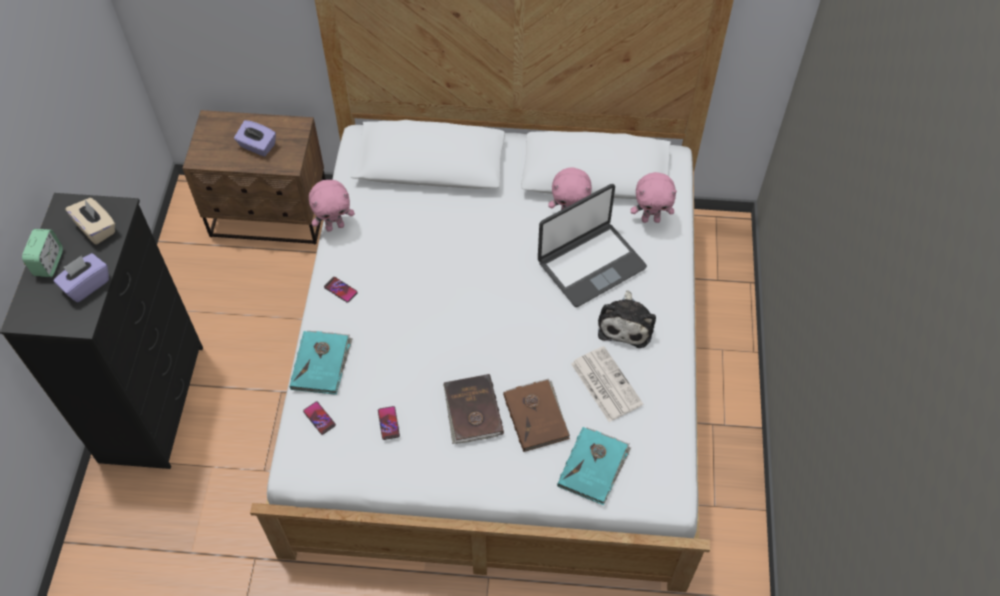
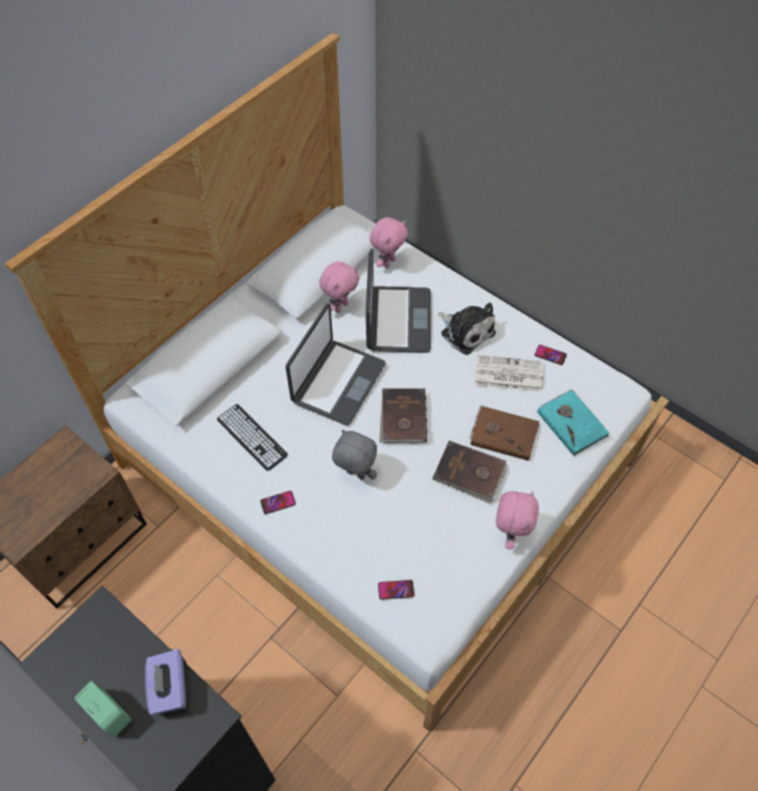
camera: 55 degrees left, 0 degrees up
beige tissue box [65,198,115,245] -> none
purple tissue box [234,120,276,157] -> none
turquoise book [290,331,353,395] -> none
pink plush toy [309,180,355,232] -> pink plush toy moved to [496,491,539,549]
phone [378,406,400,440] -> phone moved to [535,345,567,365]
none -> keyboard [217,404,288,471]
none -> laptop [286,303,386,426]
none -> grey plush toy [332,430,377,480]
none -> brown book [379,388,428,443]

